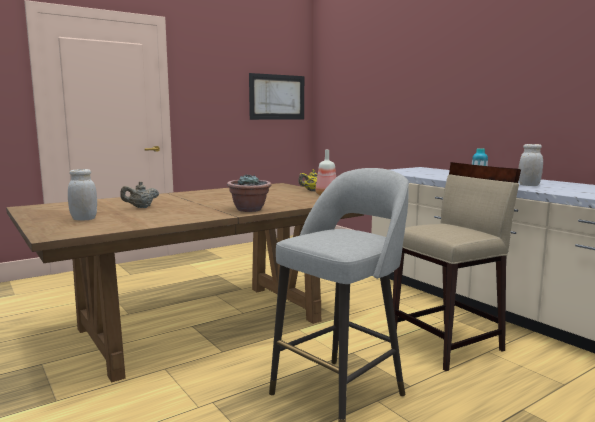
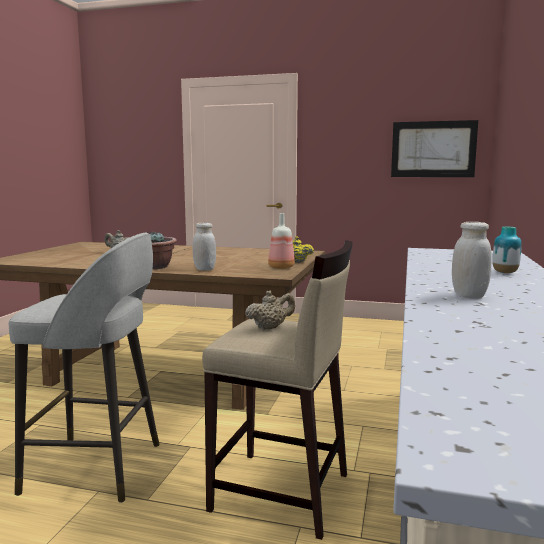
camera: 50 degrees right, 0 degrees up
white jar [68,169,97,221] -> white jar moved to [192,223,216,271]
none -> beige teapot [245,290,295,330]

